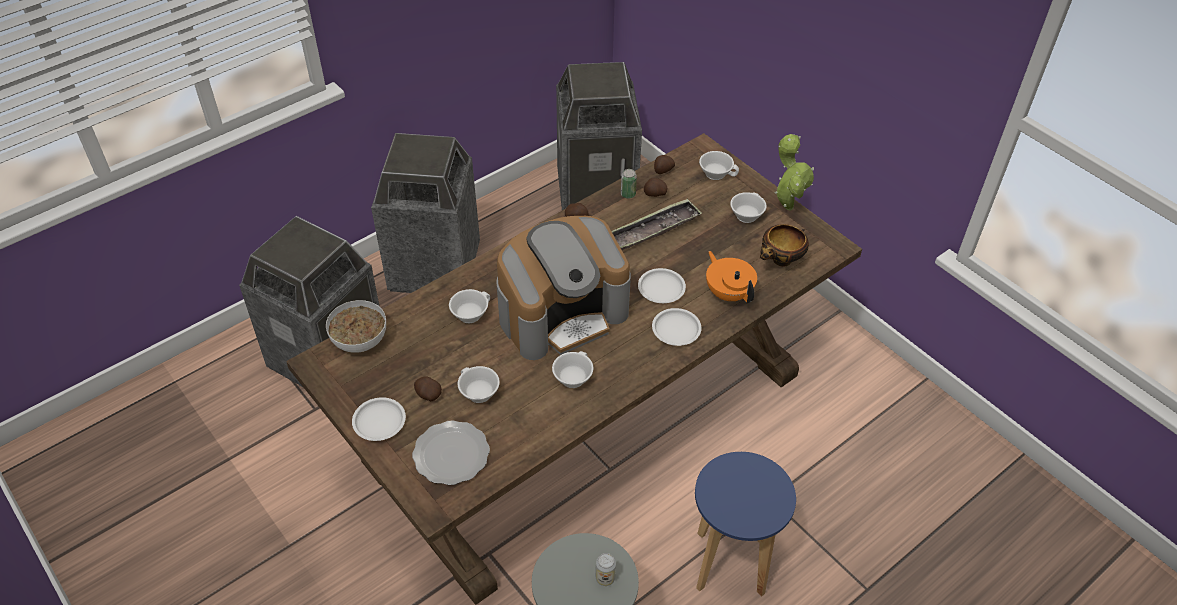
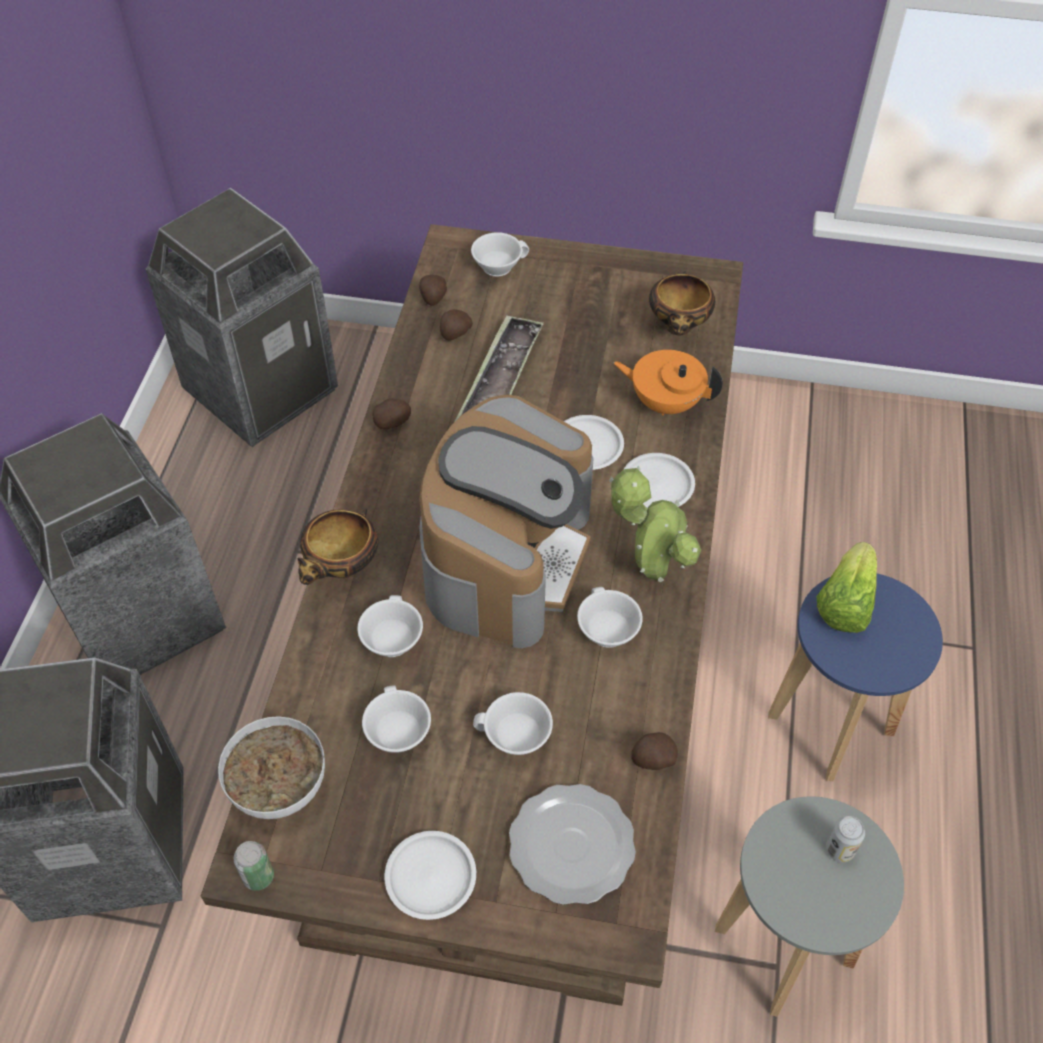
camera: 40 degrees left, 5 degrees up
potato [414,376,442,401] -> potato moved to [631,732,678,770]
can [621,169,637,199] -> can moved to [234,841,274,891]
white cup [730,192,766,223] -> white cup moved to [362,685,431,753]
potted plant [775,134,814,211] -> potted plant moved to [609,466,701,582]
none -> bowl [298,509,378,585]
none -> lettuce [817,542,877,633]

